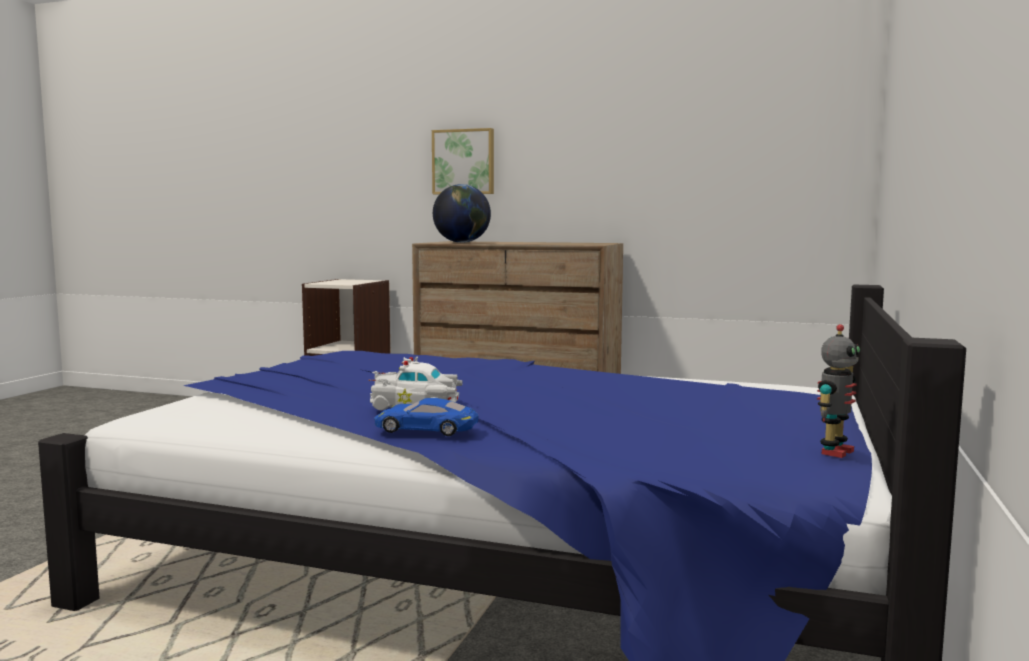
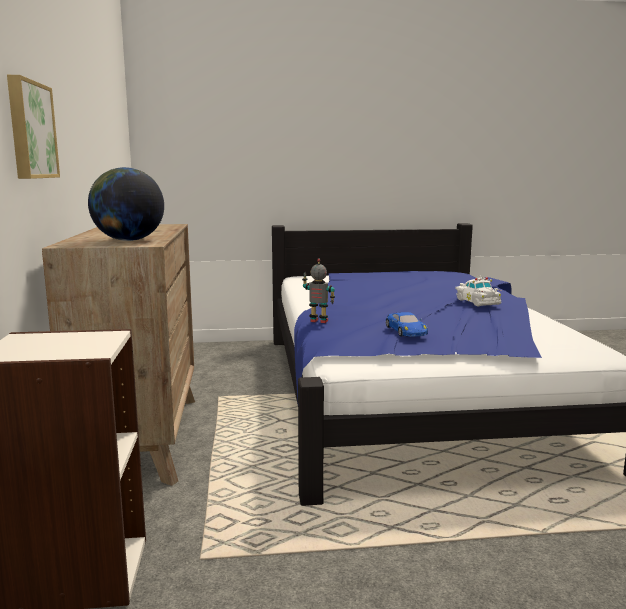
camera: 115 degrees left, 5 degrees up
blue toy car [374,398,479,436] -> blue toy car moved to [386,312,428,337]
toy robot [817,324,860,458] -> toy robot moved to [302,259,335,323]

